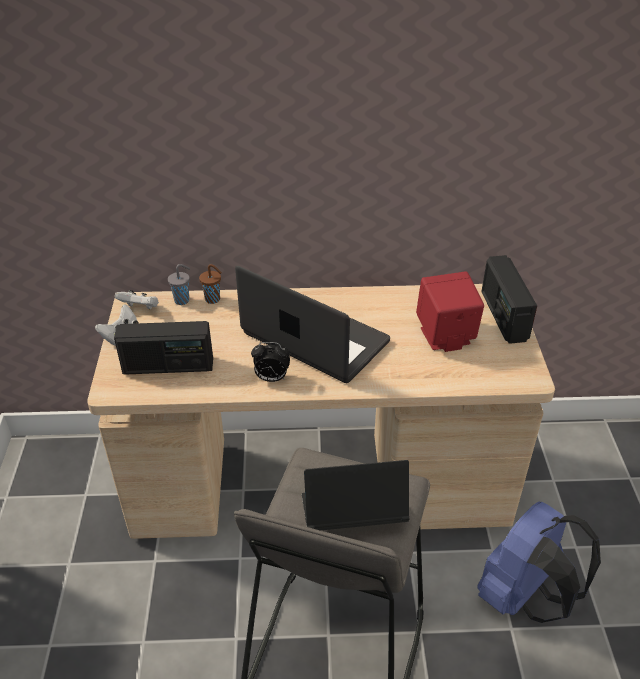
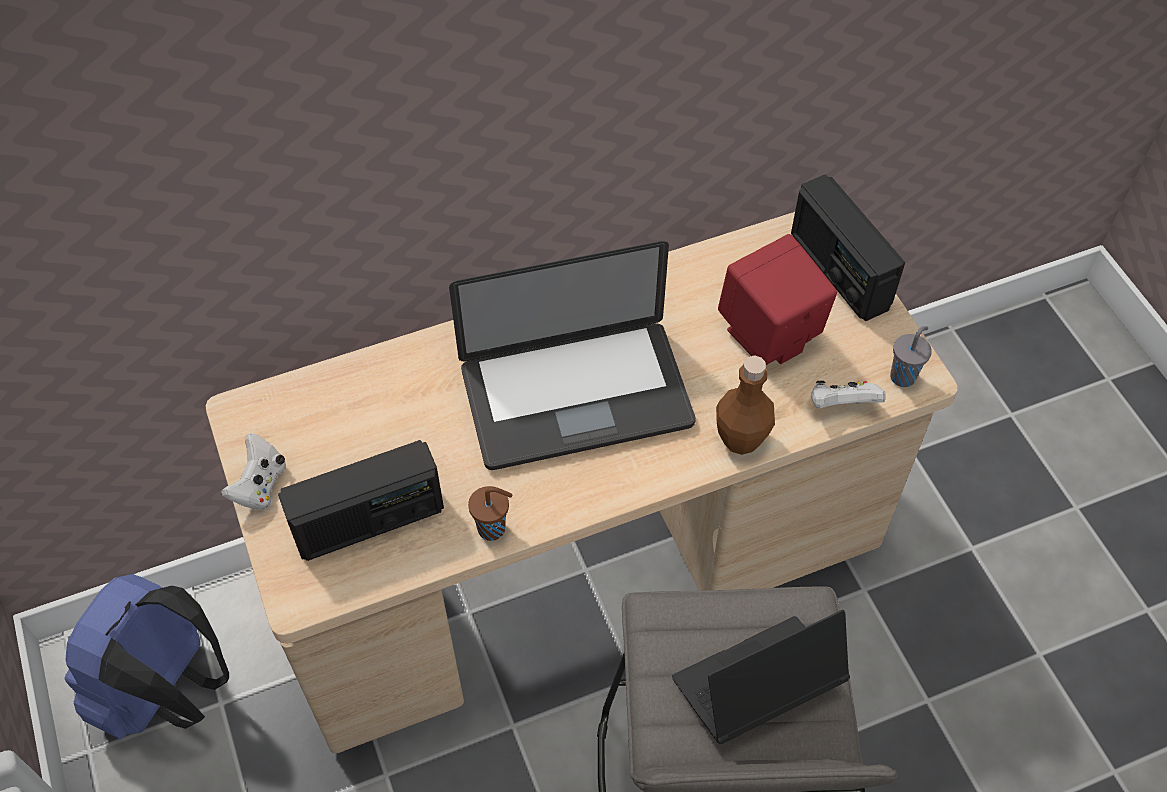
camera: 20 degrees left, 15 degrees up
white game controller [115,290,159,310] -> white game controller moved to [811,381,886,408]
grey cup [168,264,190,305] -> grey cup moved to [890,326,932,387]
brown cup [199,264,222,304] -> brown cup moved to [468,486,512,541]
laptop [235,266,390,383] -> laptop turned 150 degrees clockwise [449,241,696,470]
alarm clock [251,342,290,382] -> none
blue backpack [477,501,601,623] -> blue backpack moved to [64,574,229,739]
none -> brown bottle [716,355,775,455]

